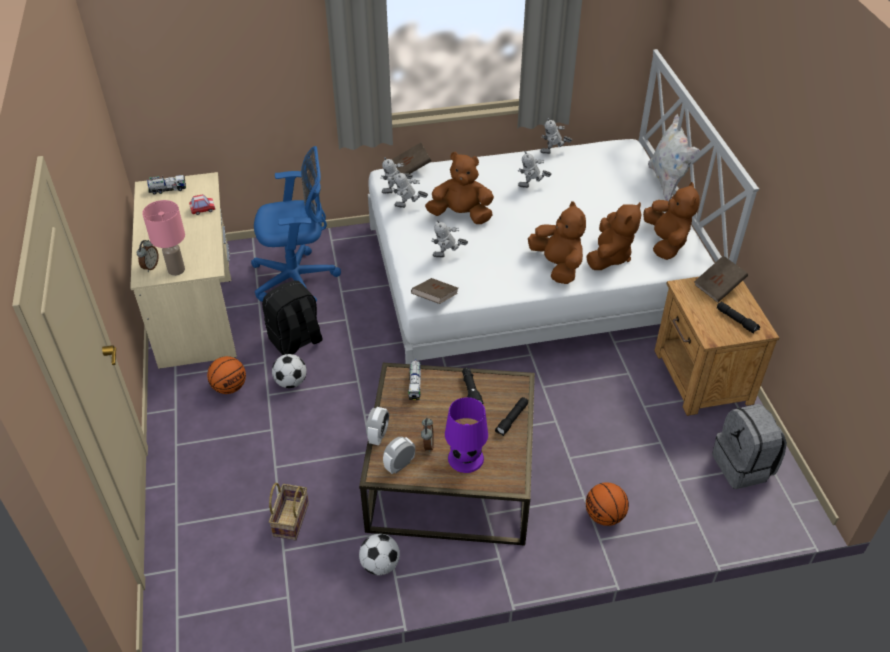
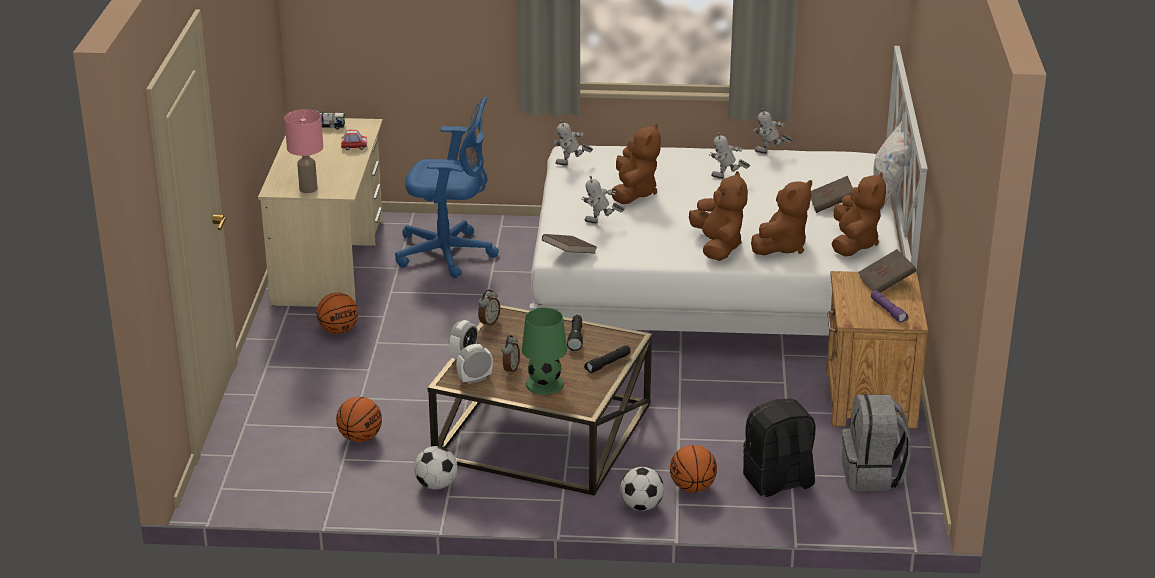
camera: 15 degrees right, 15 degrees down
alarm clock [137,240,159,272] -> alarm clock moved to [478,289,500,327]
black backpack [262,280,323,355] -> black backpack moved to [743,398,816,497]
basket [269,483,309,541] -> basketball [336,397,382,442]
football [272,354,307,388] -> football moved to [620,467,664,511]
toy robot [391,170,428,208] -> none
brown book [392,143,431,174] -> brown book moved to [811,176,853,213]
toy truck [408,359,421,400] -> none
brown plush toy [425,152,494,224] -> brown plush toy turned 75 degrees clockwise [611,124,661,204]
purple table lamp [445,397,488,473] -> green table lamp [522,308,567,395]
black flashlight [717,302,760,334] -> purple flashlight [871,290,909,323]

